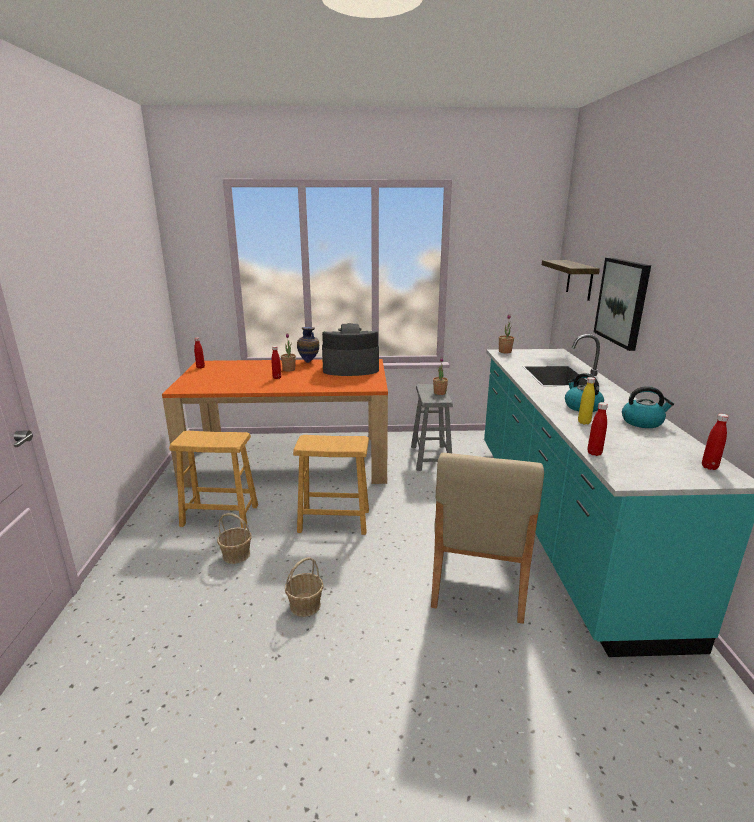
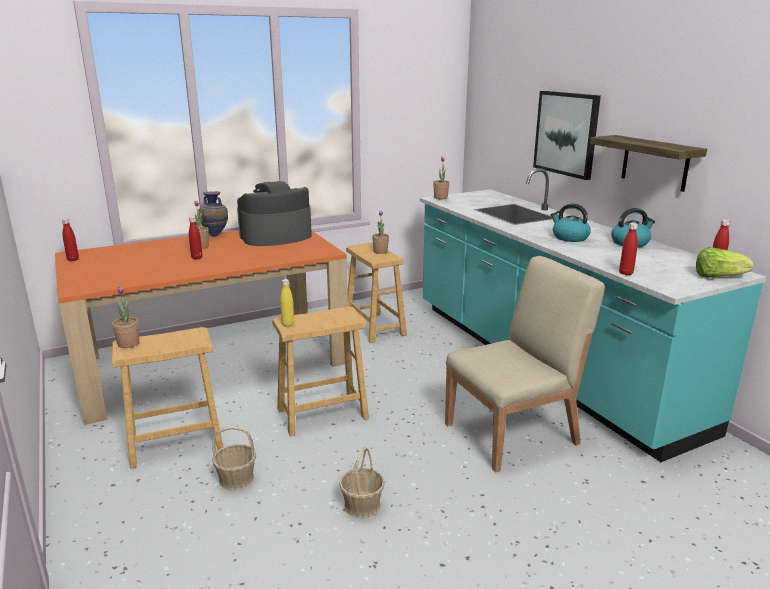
camera: 25 degrees left, 0 degrees up
grey stool [411,384,453,471] -> brown stool [346,242,407,343]
beige chair [431,453,544,624] -> beige chair turned 105 degrees counterclockwise [445,256,605,473]
shelf [542,260,600,301] -> shelf moved to [590,135,707,192]
yellow bottle [578,377,595,424] -> yellow bottle moved to [280,279,294,327]
none -> potted plant [112,286,139,348]
none -> lettuce [696,247,753,278]

